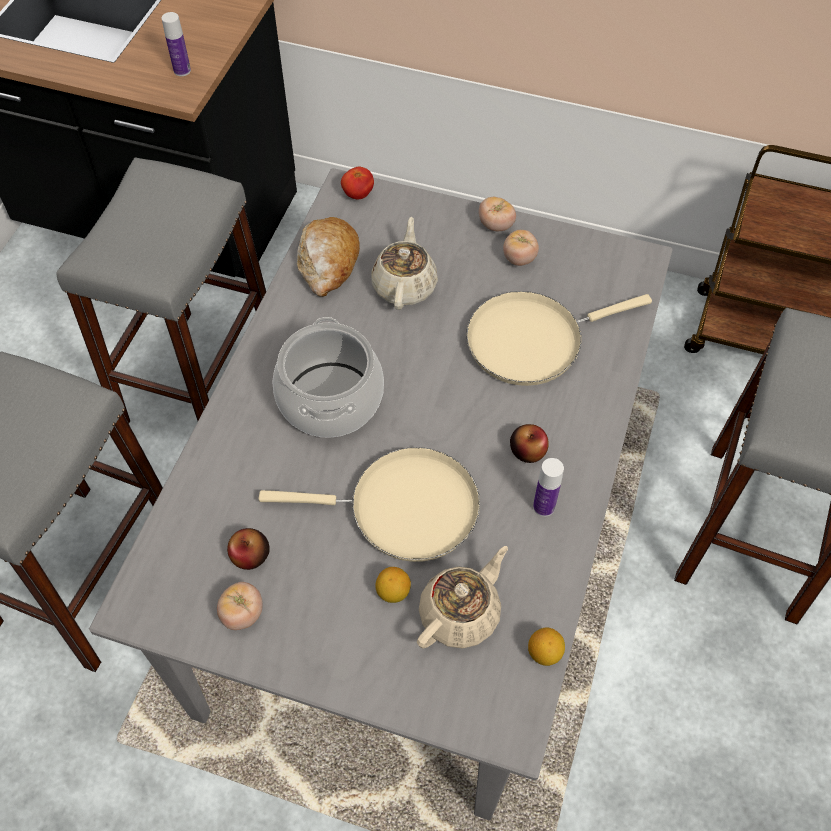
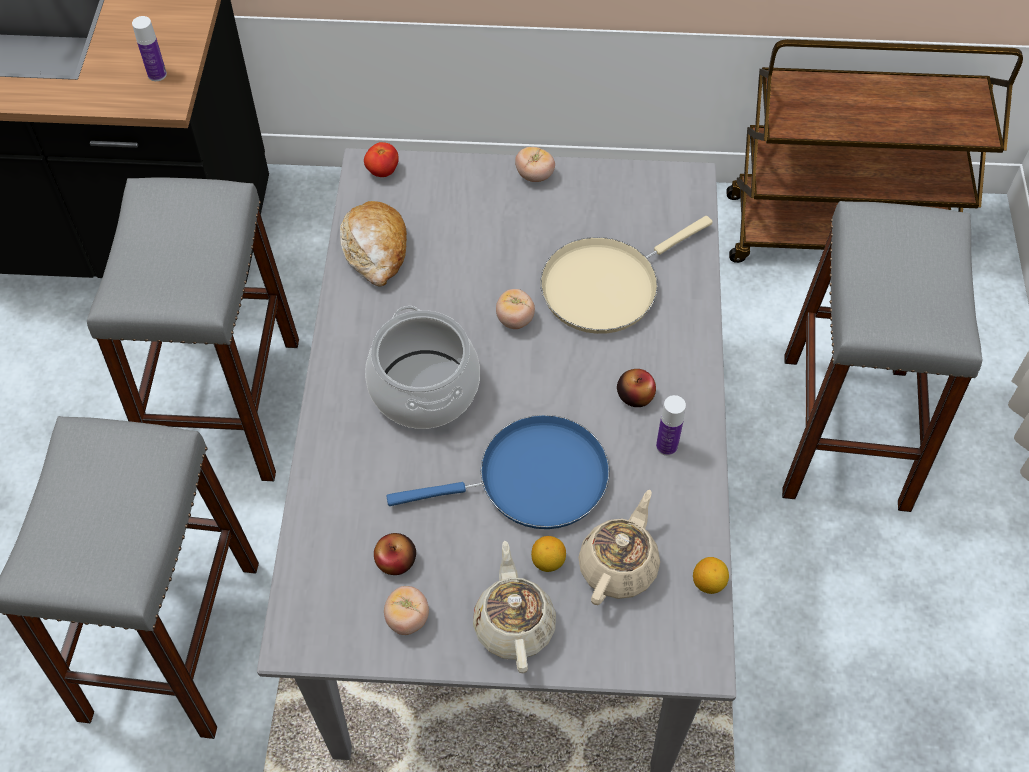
camera: 15 degrees left, 0 degrees up
beige frying pan [259,447,480,562] -> blue frying pan [387,415,609,529]
beige teapot [371,217,438,310] -> beige teapot moved to [473,541,556,673]
tomato [503,230,539,266] -> tomato moved to [496,289,535,329]

